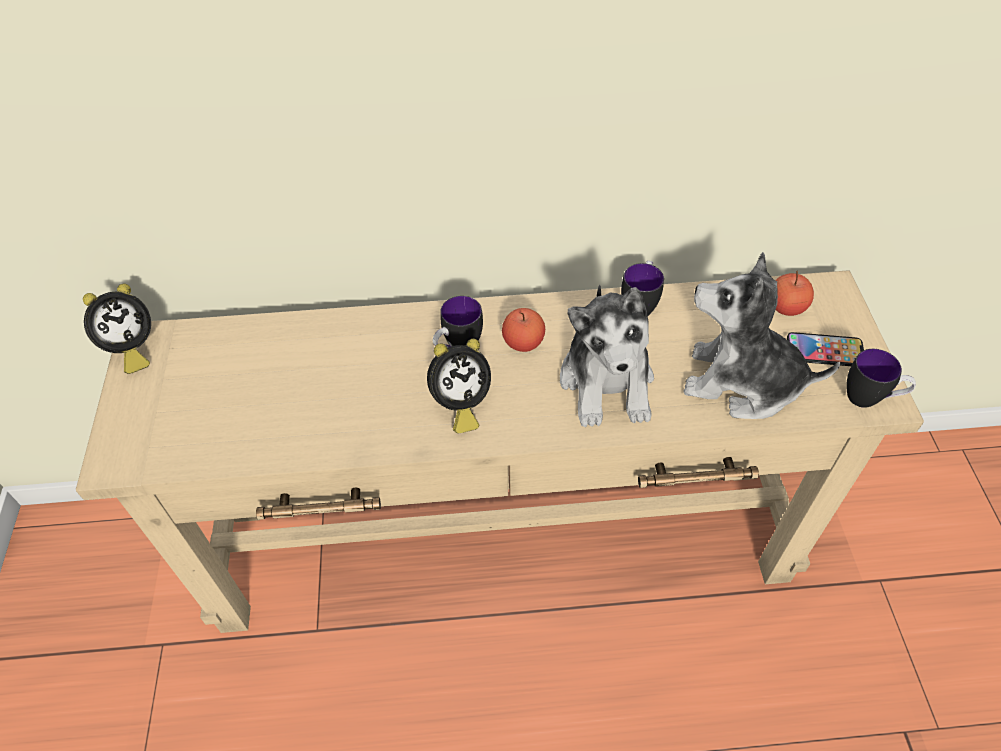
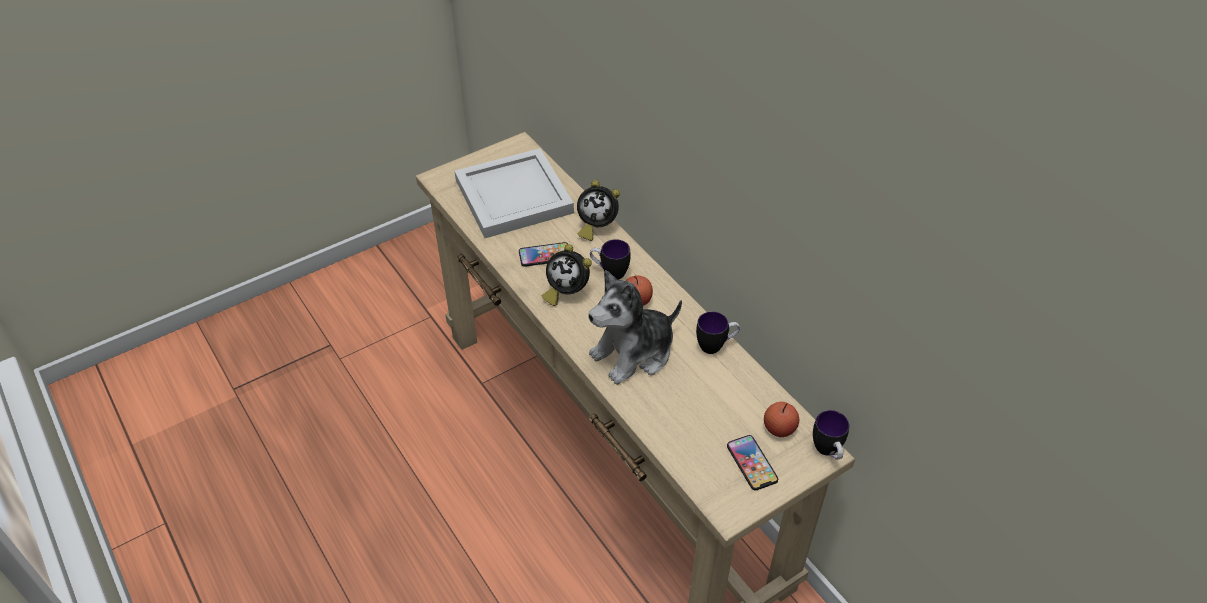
camera: 60 degrees right, 5 degrees down
alarm clock [83,284,151,374] -> alarm clock moved to [577,180,620,241]
plush toy [683,252,840,419] -> none
mug [846,349,916,408] -> mug moved to [813,410,850,459]
none -> white tray [455,148,574,238]
none -> phone [519,242,568,267]

